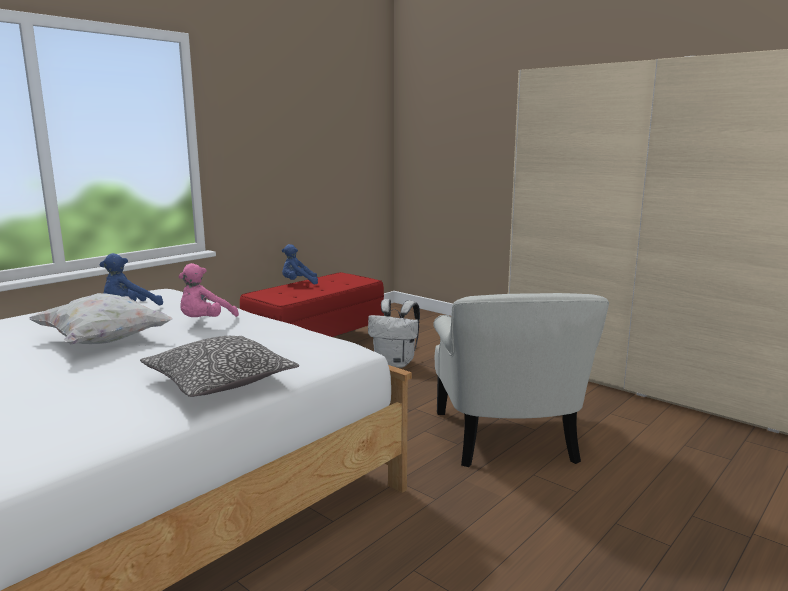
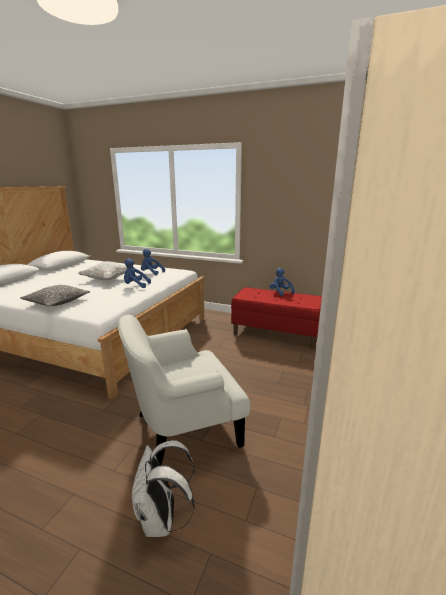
camera: 70 degrees right, 5 degrees up
pink plush toy [178,263,239,317] -> blue plush toy [124,258,151,288]
white backpack [368,299,420,368] -> white backpack moved to [132,440,195,537]

